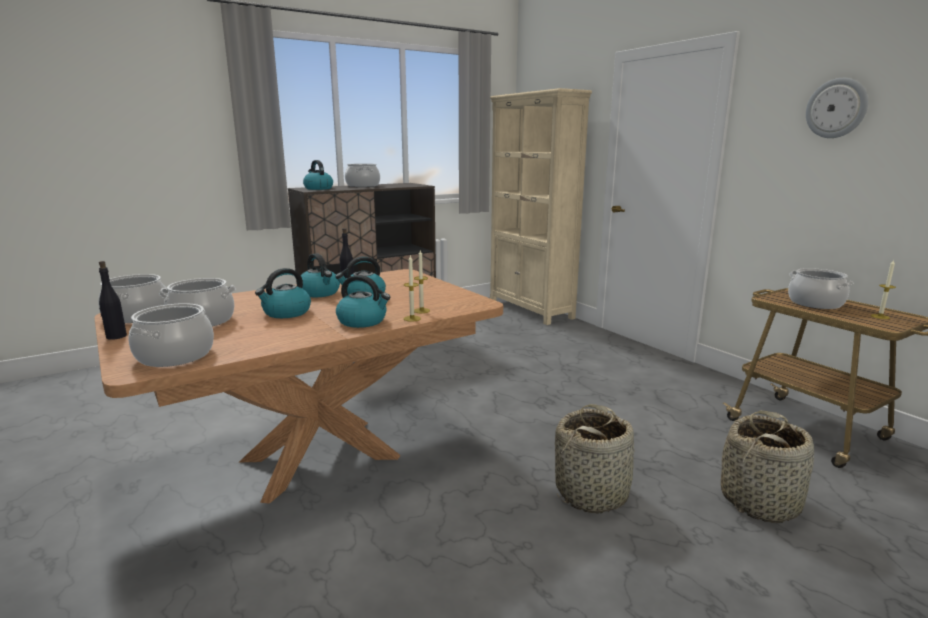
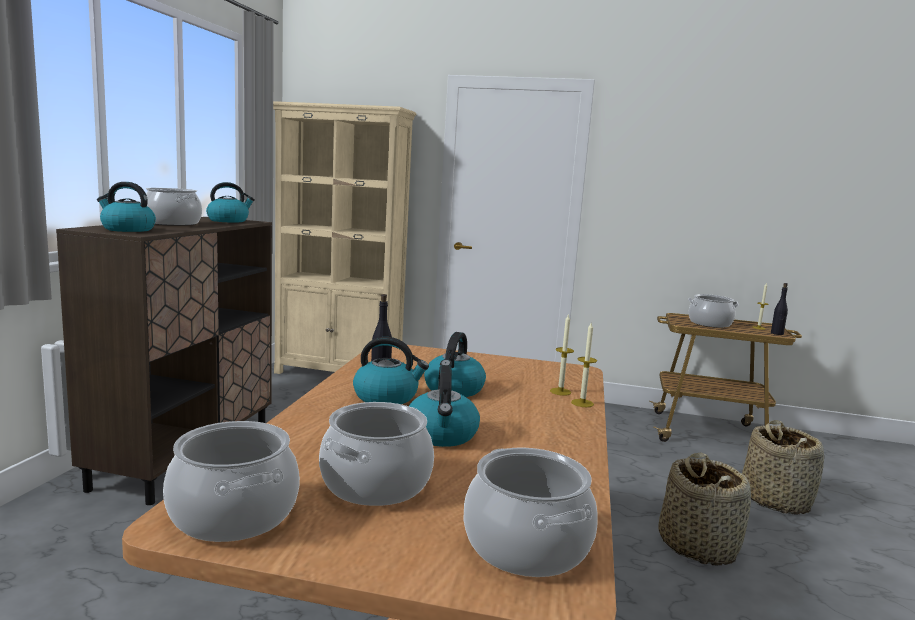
camera: 45 degrees left, 5 degrees down
black bottle [99,261,127,340] -> black bottle moved to [771,283,788,335]
kettle [336,275,390,328] -> kettle moved to [206,182,255,223]
wall clock [806,78,868,138] -> none

